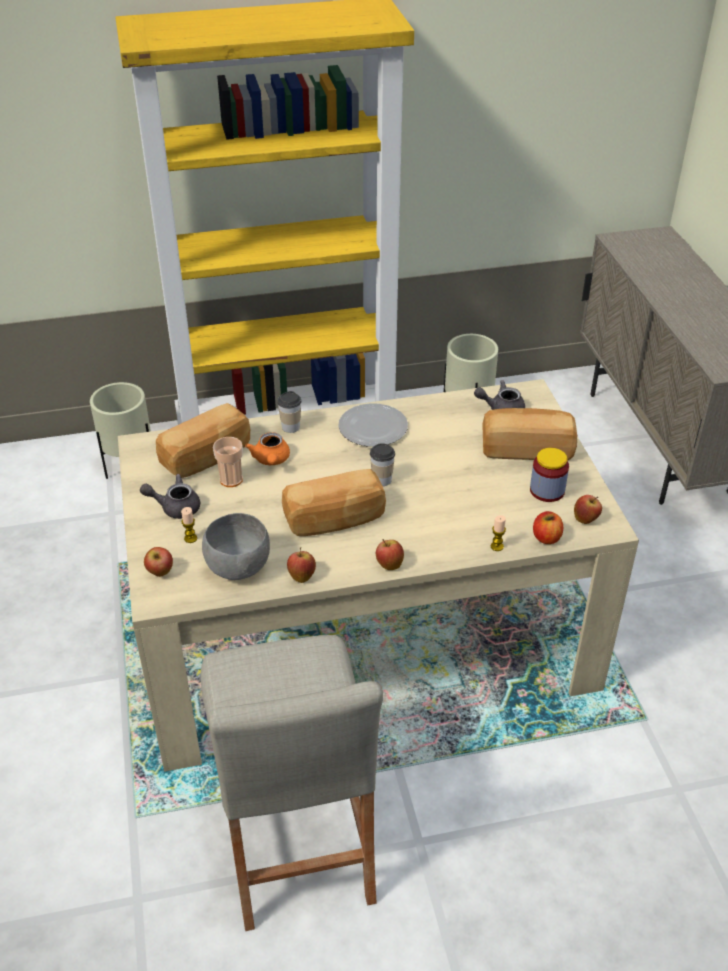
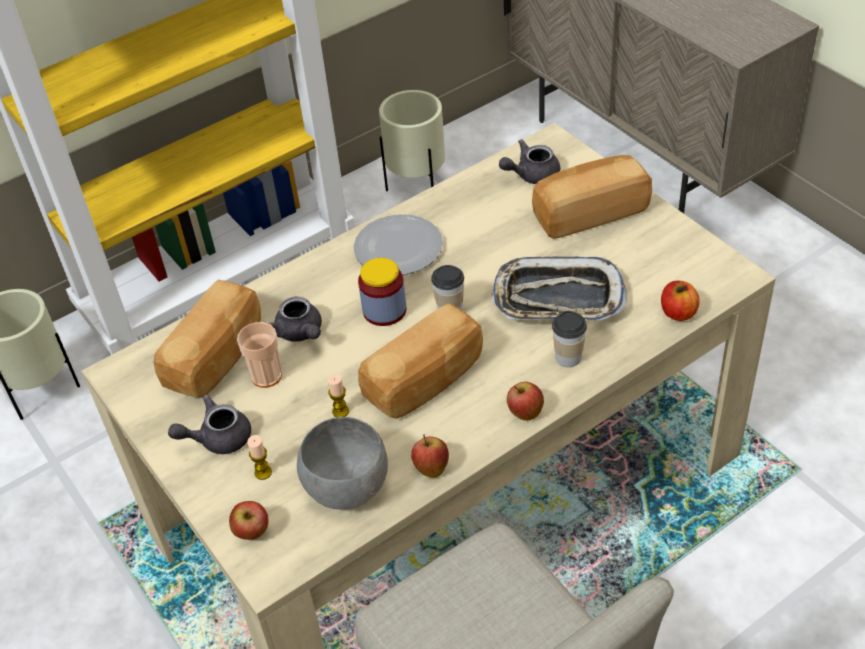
camera: 20 degrees left, 5 degrees up
orange teapot [245,432,290,465] -> grey teapot [268,297,322,342]
cup [277,391,301,433] -> cup moved to [552,311,587,367]
candle [491,515,506,551] -> candle moved to [328,374,349,417]
jar [530,448,569,502] -> jar moved to [358,258,406,326]
apple [574,495,602,524] -> none
none -> tray [492,256,627,321]

